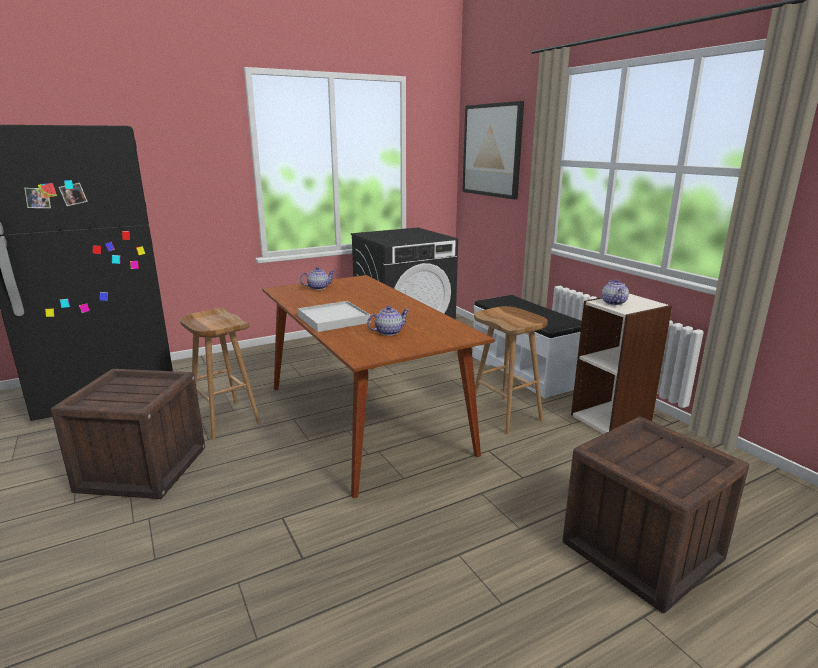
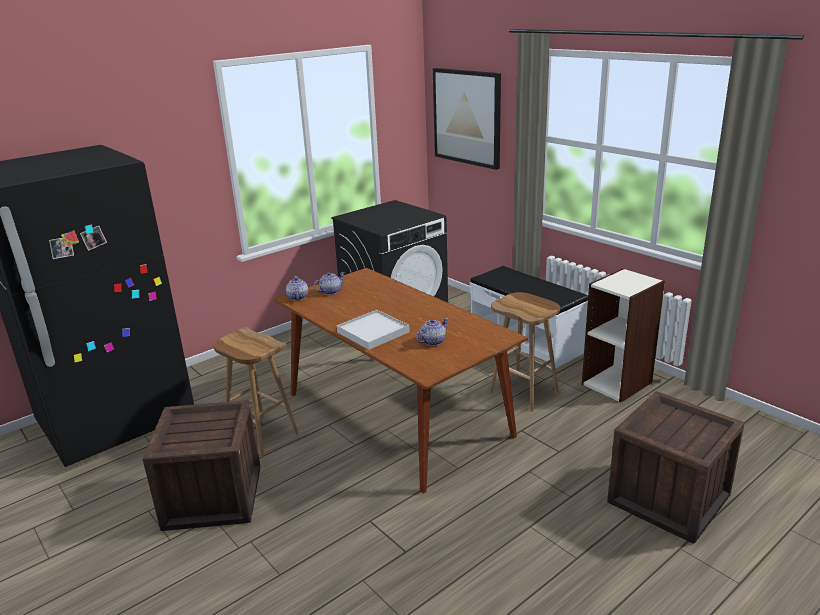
camera: 10 degrees left, 5 degrees up
teapot [602,279,629,305] -> teapot moved to [286,276,308,301]

